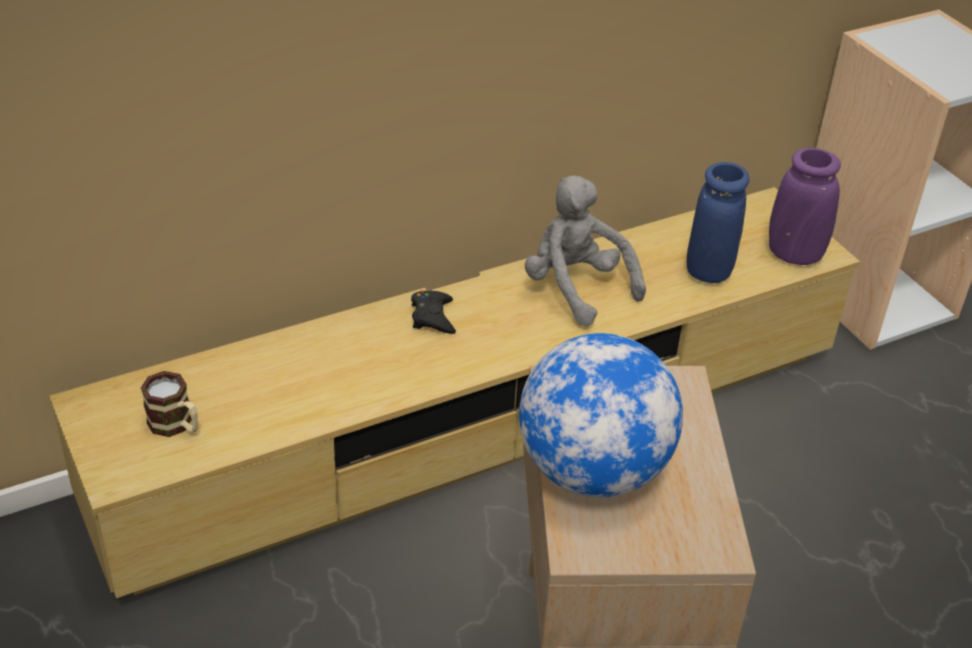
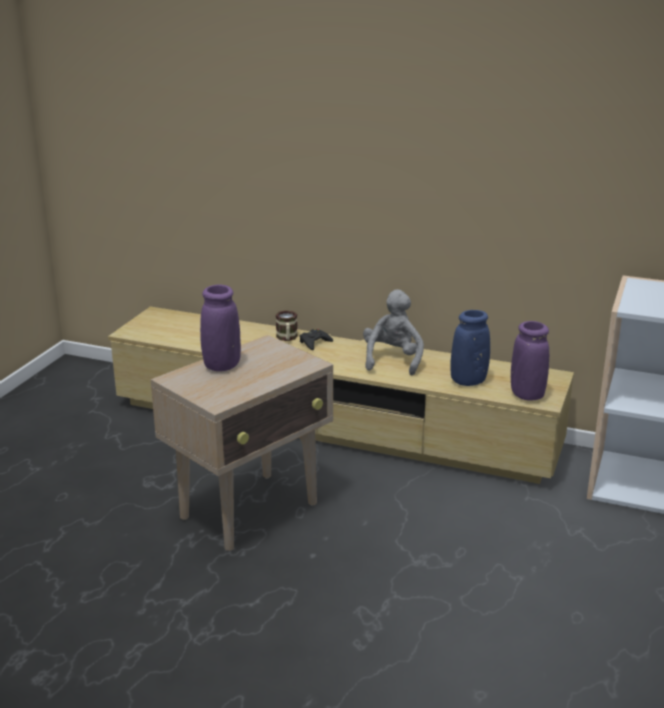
camera: 50 degrees right, 15 degrees down
mug [141,371,198,437] -> mug moved to [276,310,298,341]
globe [519,333,683,497] -> purple vase [200,285,241,371]

